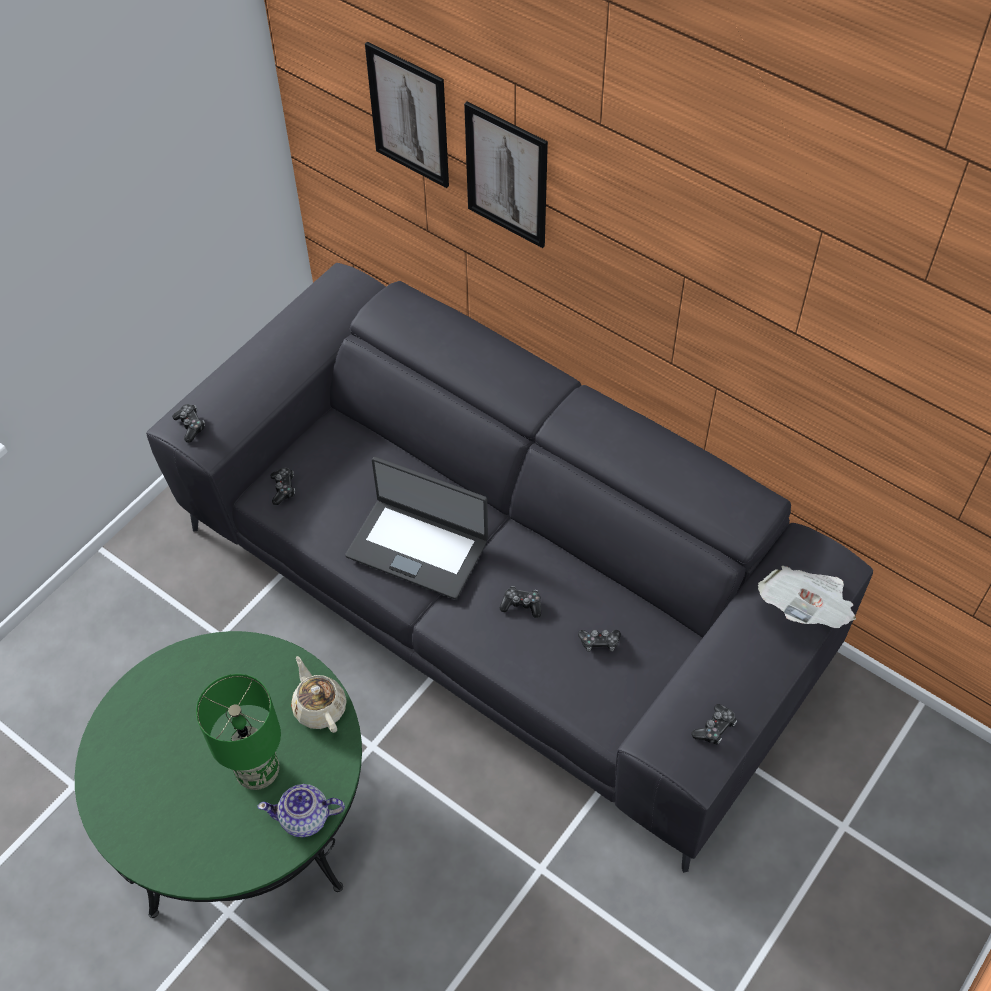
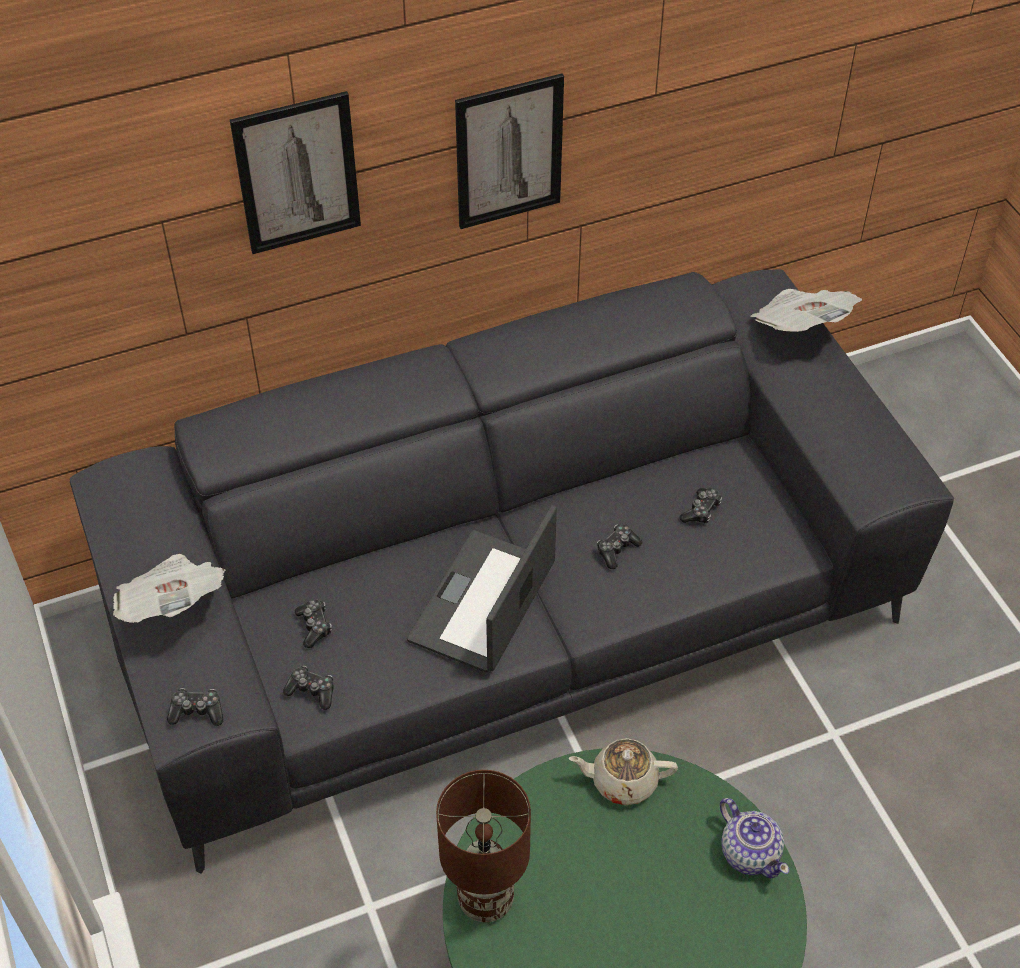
camera: 60 degrees left, 5 degrees down
green table lamp [196,674,281,790] -> none
teapot [258,784,345,837] -> teapot turned 60 degrees counterclockwise [720,798,789,878]
laptop [345,457,488,599] -> laptop turned 150 degrees clockwise [407,505,557,673]
picture [365,42,449,188] -> picture moved to [455,73,564,229]
game controller [691,704,737,744] -> game controller moved to [295,599,332,648]
none -> newspaper [113,554,225,623]
none -> brown table lamp [436,770,531,922]

